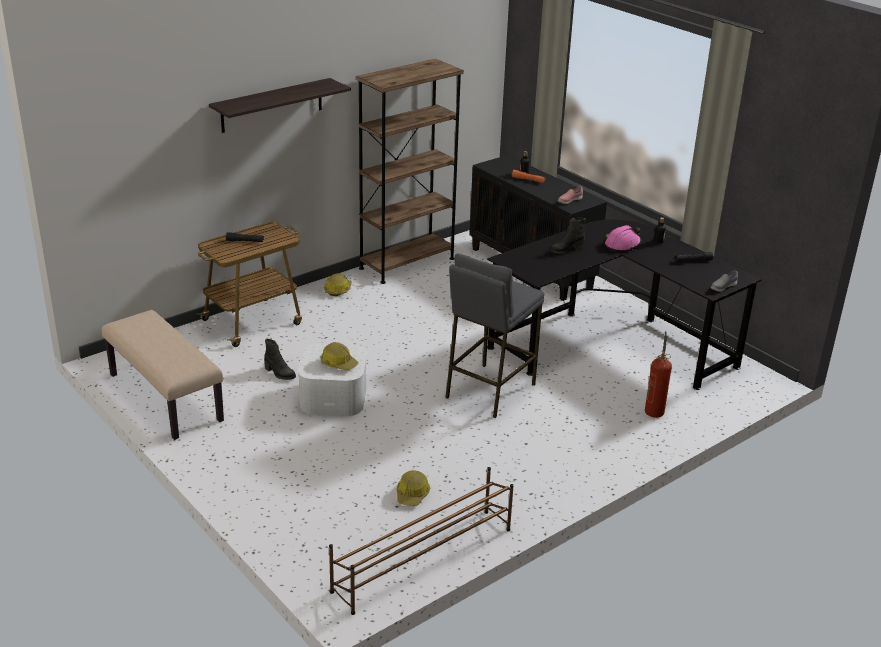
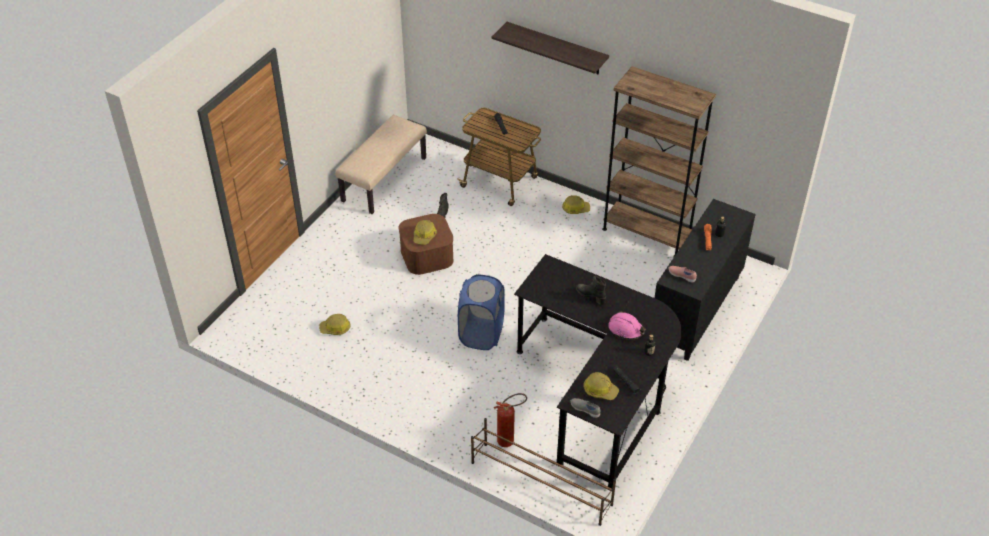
camera: 70 degrees right, 15 degrees up
white storage box [298,344,367,416] -> brown storage box [398,214,454,275]
brown shoe rack [329,467,514,615] -> brown shoe rack moved to [471,418,616,526]
grey stool [445,254,544,418] -> blue laundry basket [458,275,505,350]
none -> hard hat [584,372,619,400]

